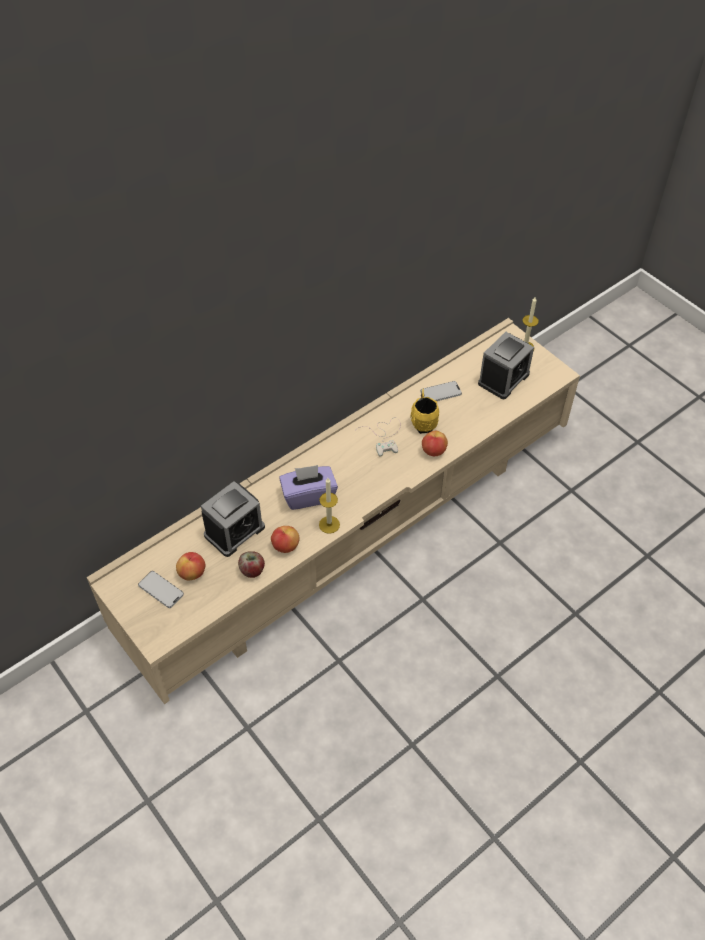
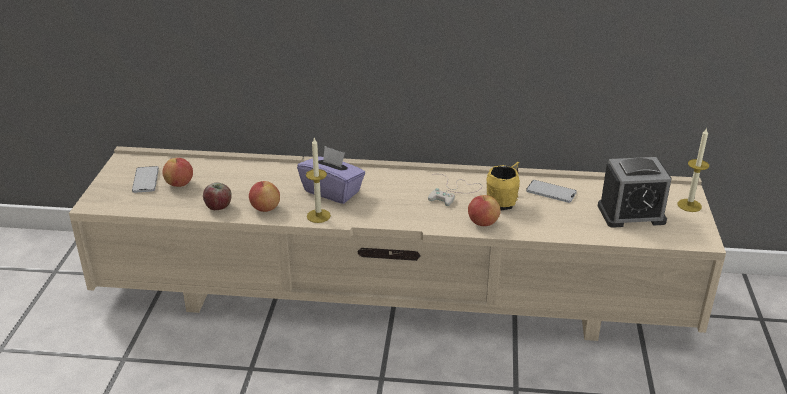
camera: 45 degrees right, 20 degrees down
alarm clock [201,481,265,557] -> none

